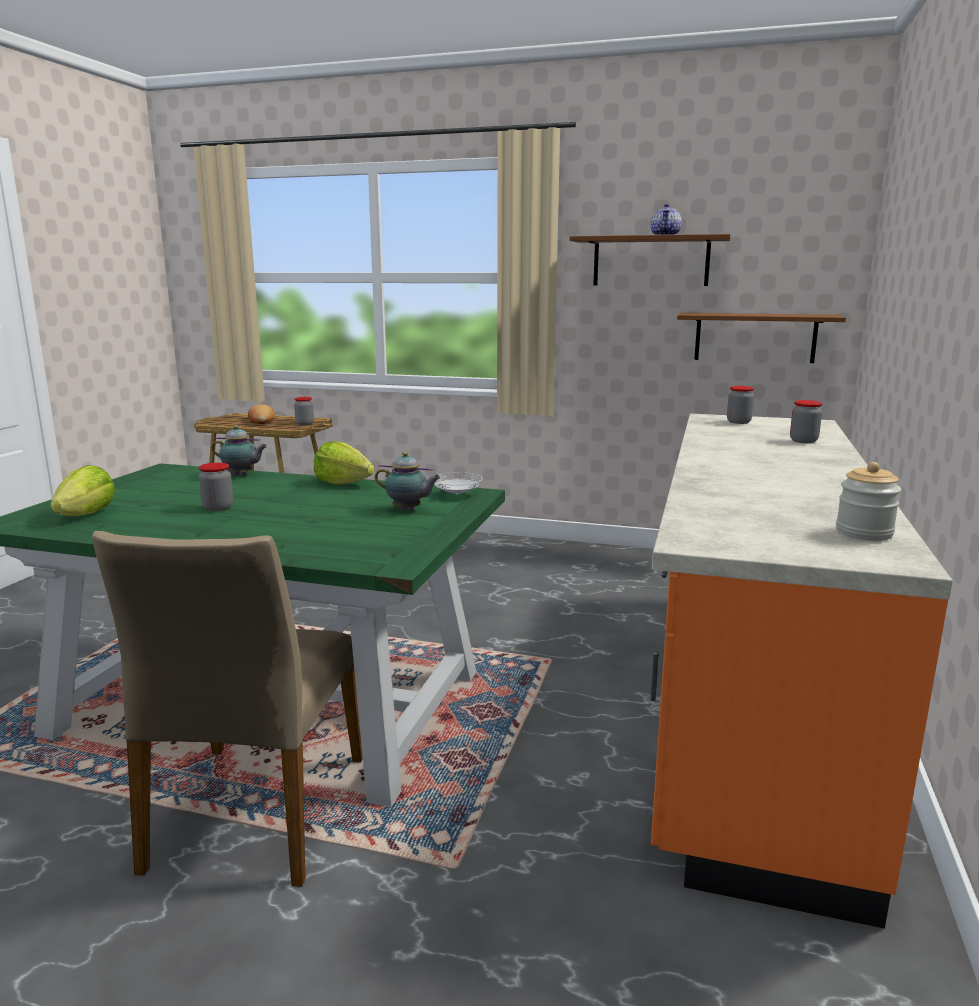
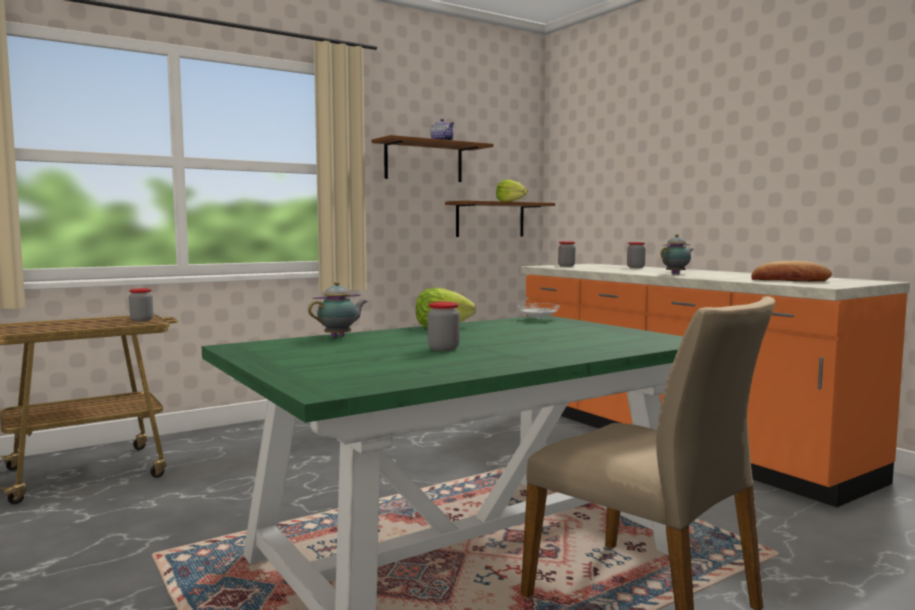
camera: 50 degrees left, 10 degrees down
lettuce [51,465,116,516] -> lettuce moved to [496,179,527,202]
bread [248,404,275,424] -> bread moved to [751,261,832,282]
teapot [375,452,441,511] -> teapot moved to [660,234,694,274]
jar [836,462,901,541] -> none

